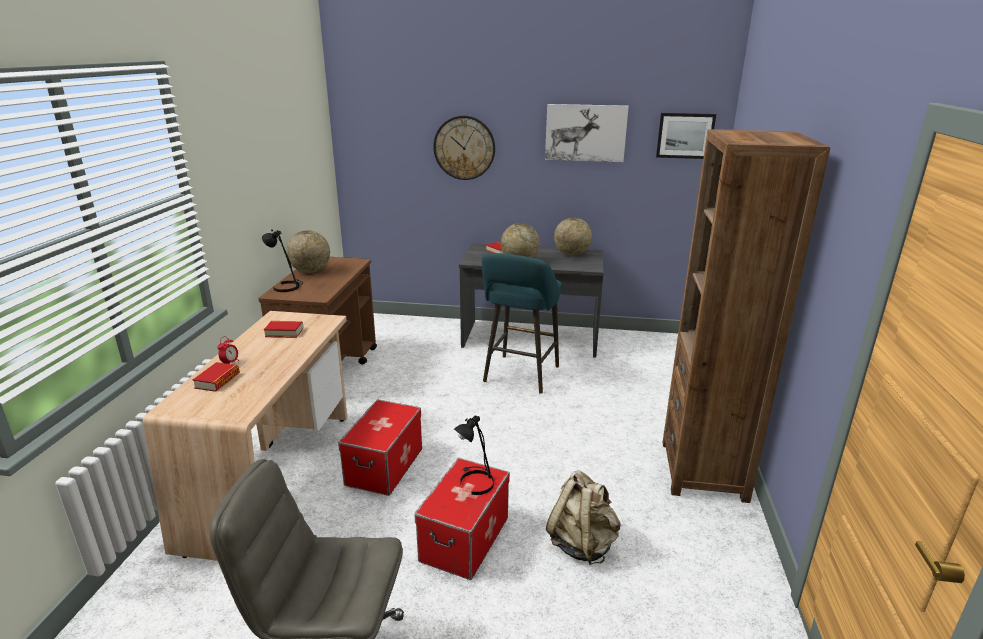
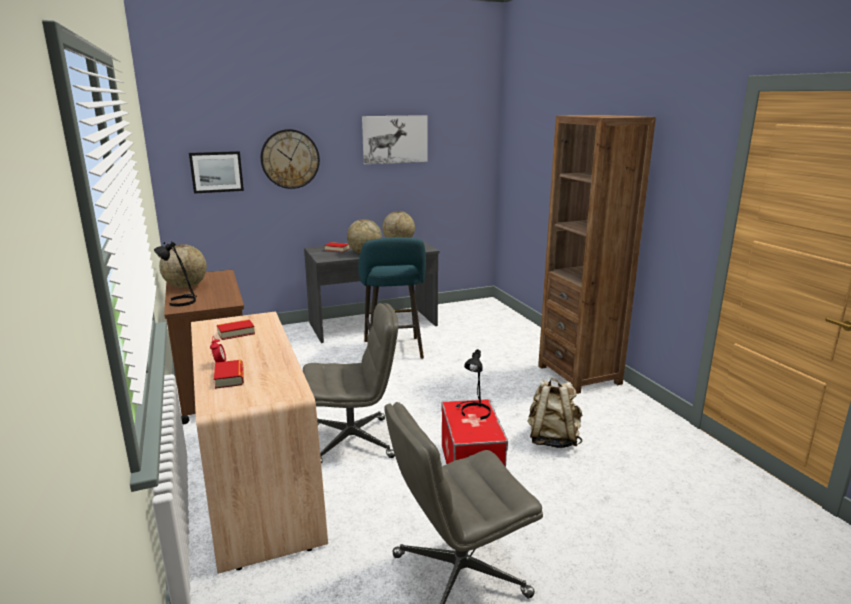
camera: 30 degrees left, 5 degrees down
storage box [338,400,422,496] -> grey office chair [303,303,398,464]
picture [656,113,716,159] -> picture moved to [189,151,244,194]

